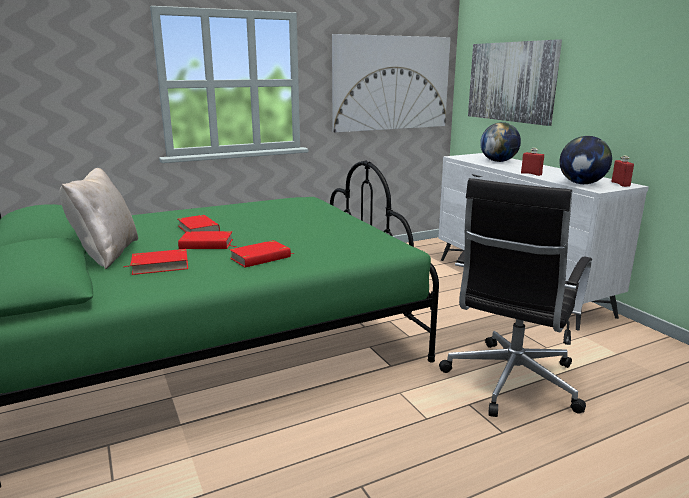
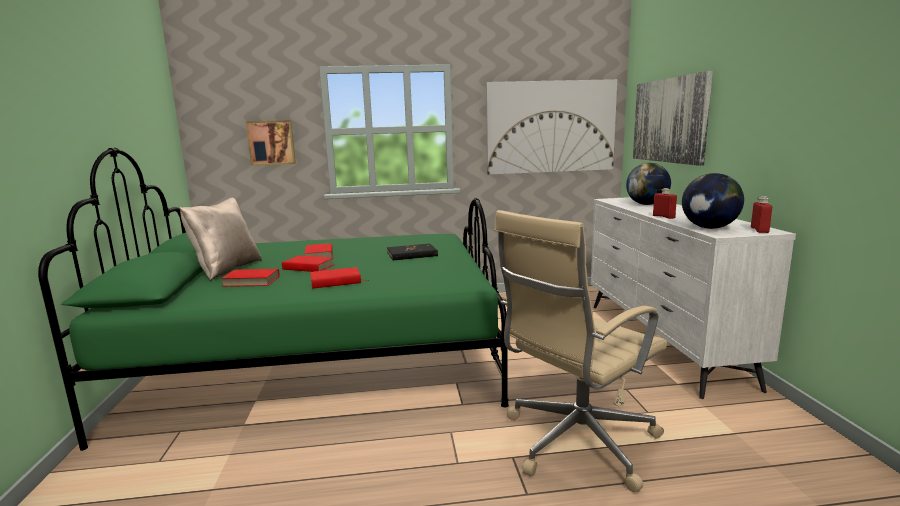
camera: 20 degrees right, 5 degrees down
black office chair [439,178,592,417] -> beige office chair [494,210,667,492]
none -> picture [245,120,296,166]
none -> black book [387,243,438,261]

